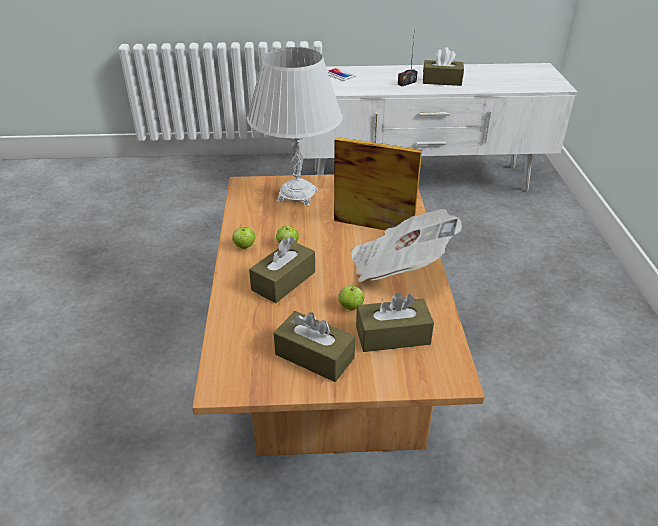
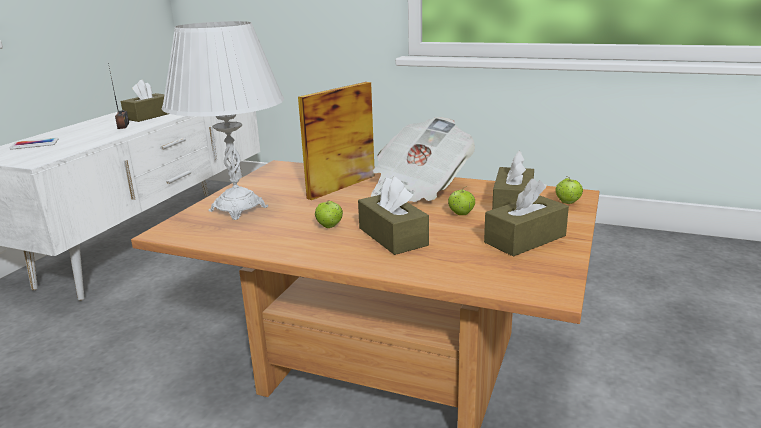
camera: 65 degrees left, 15 degrees down
apple [232,226,255,249] -> apple moved to [556,176,583,204]

